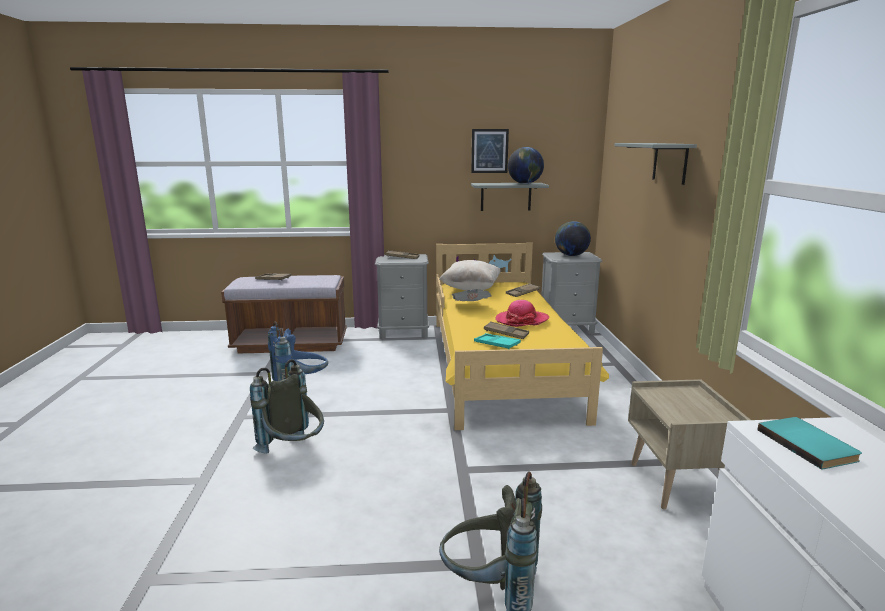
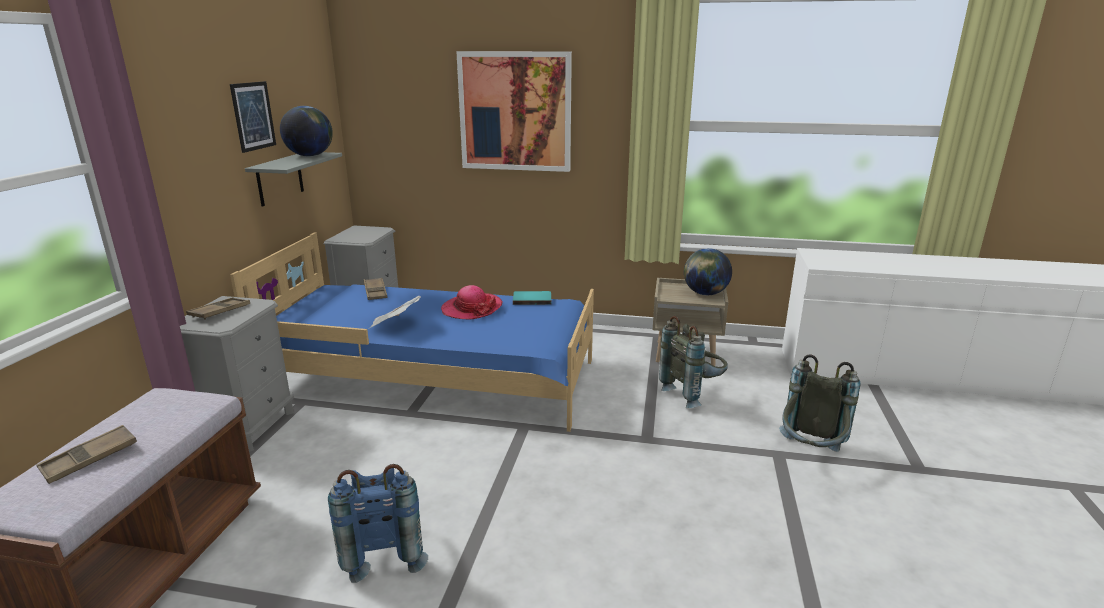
camera: 75 degrees left, 5 degrees up
grey backpack [250,359,324,454] -> grey backpack moved to [659,316,728,408]
yellow bed [436,243,609,430] -> blue bed [230,232,594,432]
beige pillow [439,260,501,291] -> none
turquoise tray [474,333,521,349] -> none
brown tray [484,321,529,339] -> none
globe [555,221,591,256] -> globe moved to [684,248,732,295]
grey shelf [615,143,697,185] -> picture [456,51,572,172]
turquoise book [758,417,862,470] -> turquoise book moved to [513,291,551,305]

